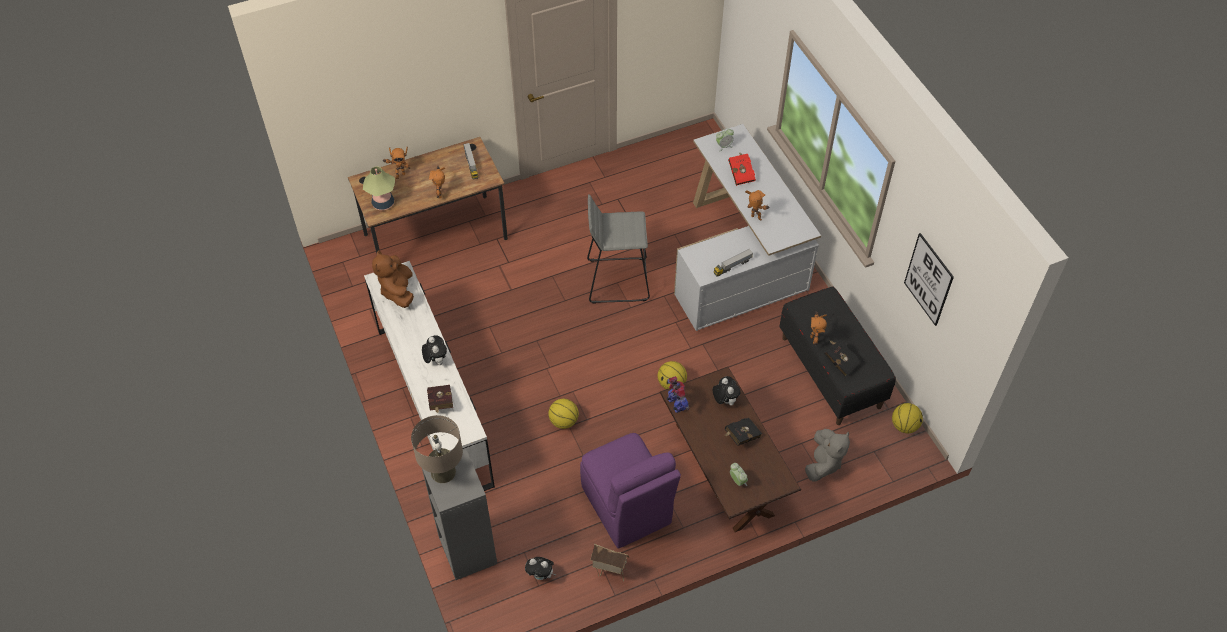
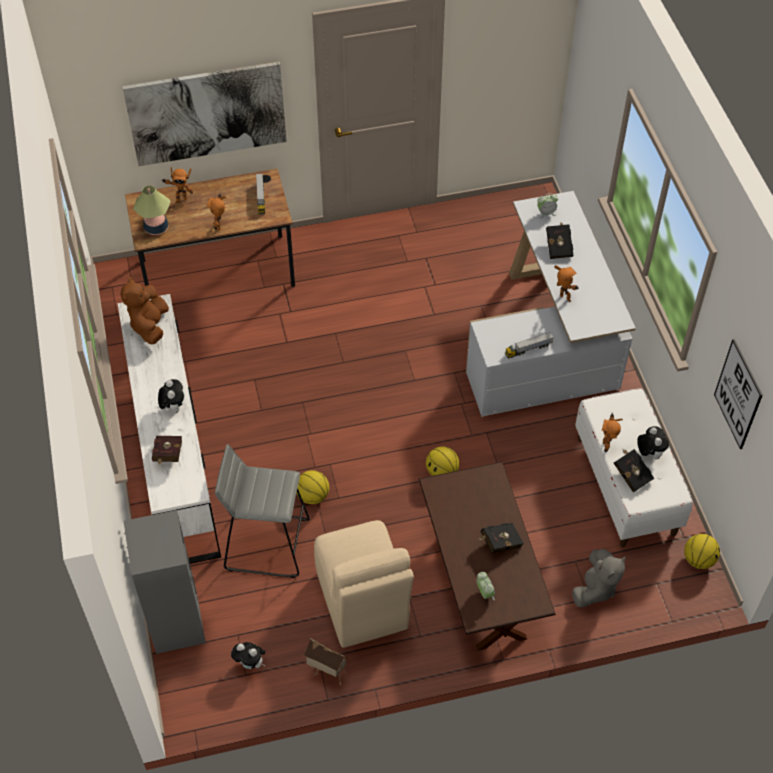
camera: 10 degrees right, 0 degrees up
beige table lamp [411,415,463,483] -> none
purple chair [580,433,681,549] -> beige chair [314,520,414,648]
grey stool [587,194,650,304] -> grey stool moved to [215,444,310,578]
toy robot [667,376,690,413] -> none
plush toy [712,376,740,406] -> plush toy moved to [637,426,669,459]
red book [728,153,756,186] -> black book [546,223,574,259]
black bench [779,286,896,425] -> white bench [575,388,693,547]
none -> picture [122,62,286,166]

